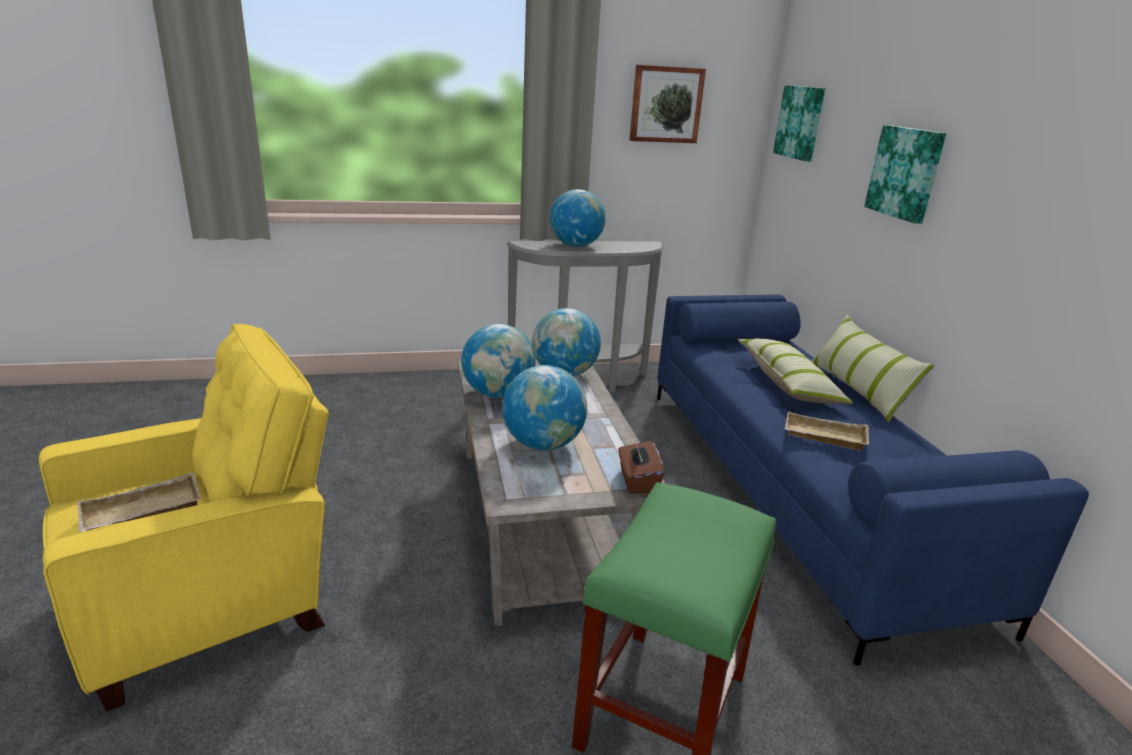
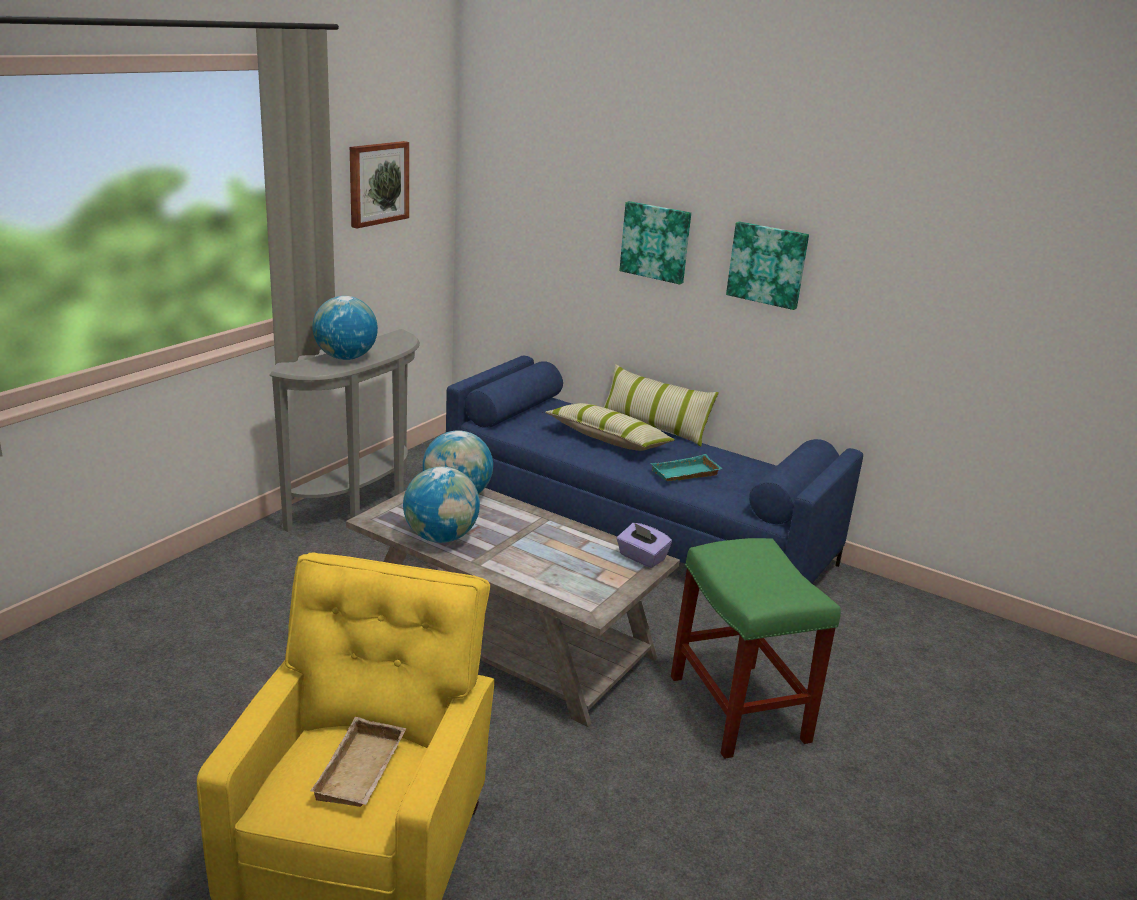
camera: 45 degrees left, 0 degrees up
globe [502,365,587,450] -> none
brown tissue box [618,438,664,494] -> purple tissue box [617,523,672,568]
picture [773,85,825,161] -> picture moved to [726,222,809,310]
beige tray [785,411,869,450] -> turquoise tray [650,454,723,481]

